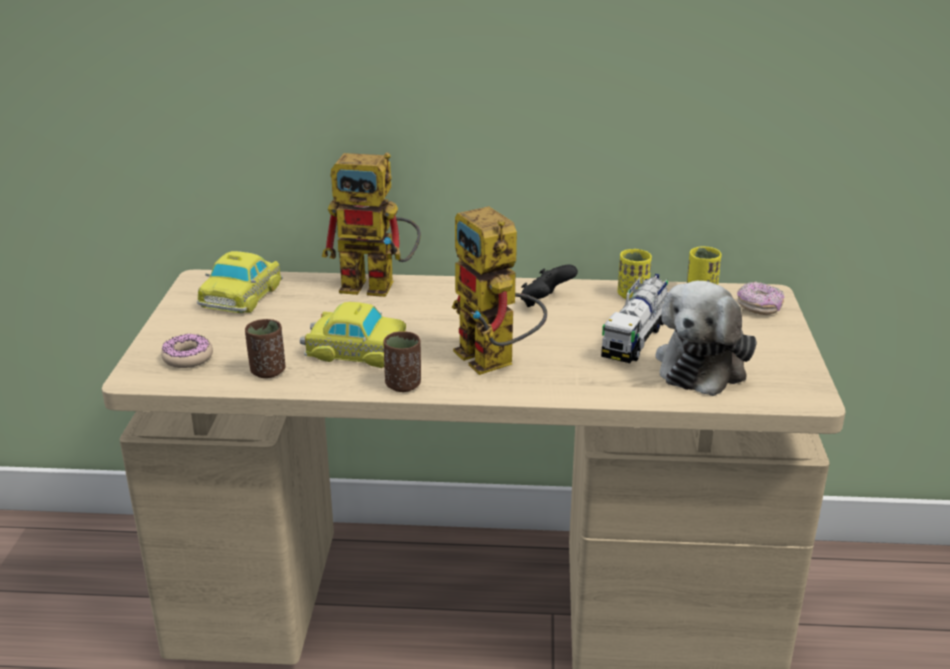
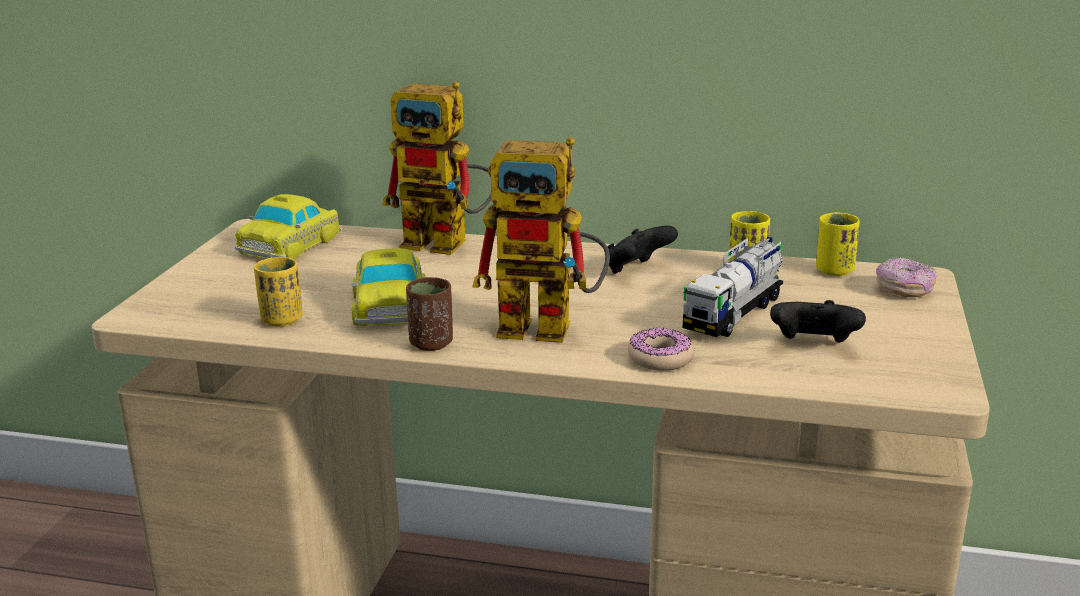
camera: 10 degrees right, 5 degrees down
donut [161,334,213,368] -> donut moved to [628,328,694,371]
brown cup [245,319,285,378] -> yellow cup [254,257,303,327]
toy car [300,302,406,368] -> toy car turned 60 degrees clockwise [351,248,426,326]
toy robot [452,206,547,375] -> toy robot turned 60 degrees counterclockwise [472,137,610,343]
plush toy [655,281,757,396] -> black game controller [770,300,866,343]

